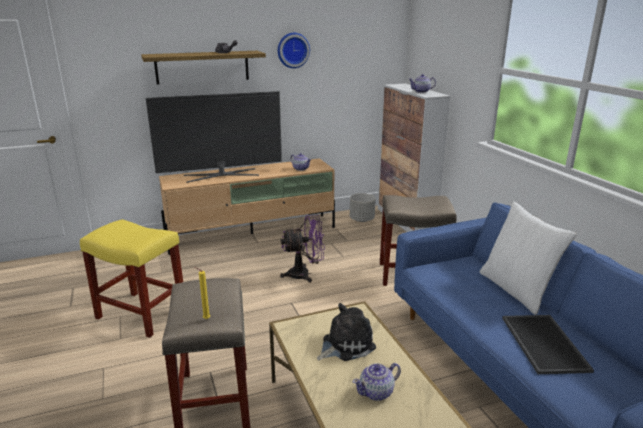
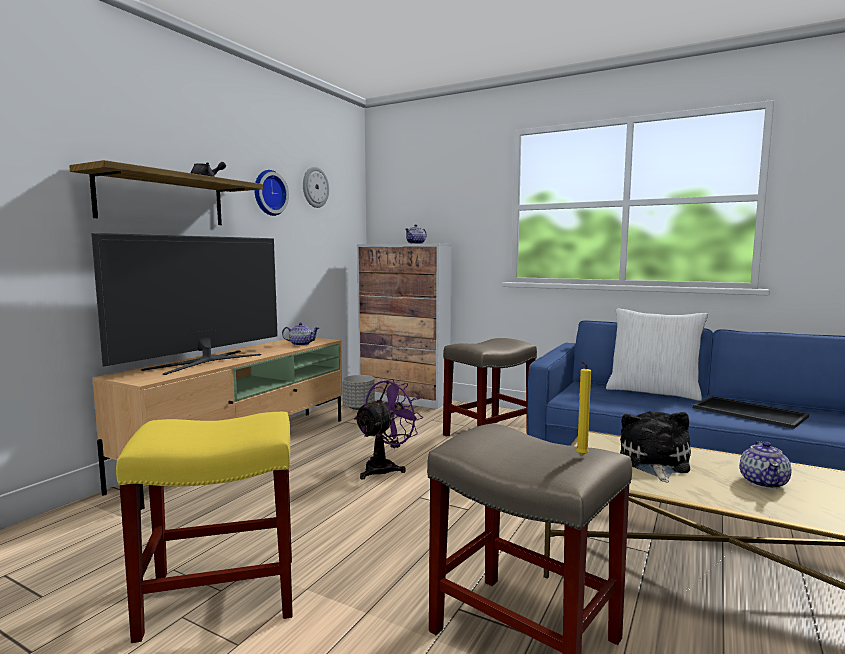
camera: 40 degrees left, 15 degrees down
none -> wall clock [303,167,329,208]

